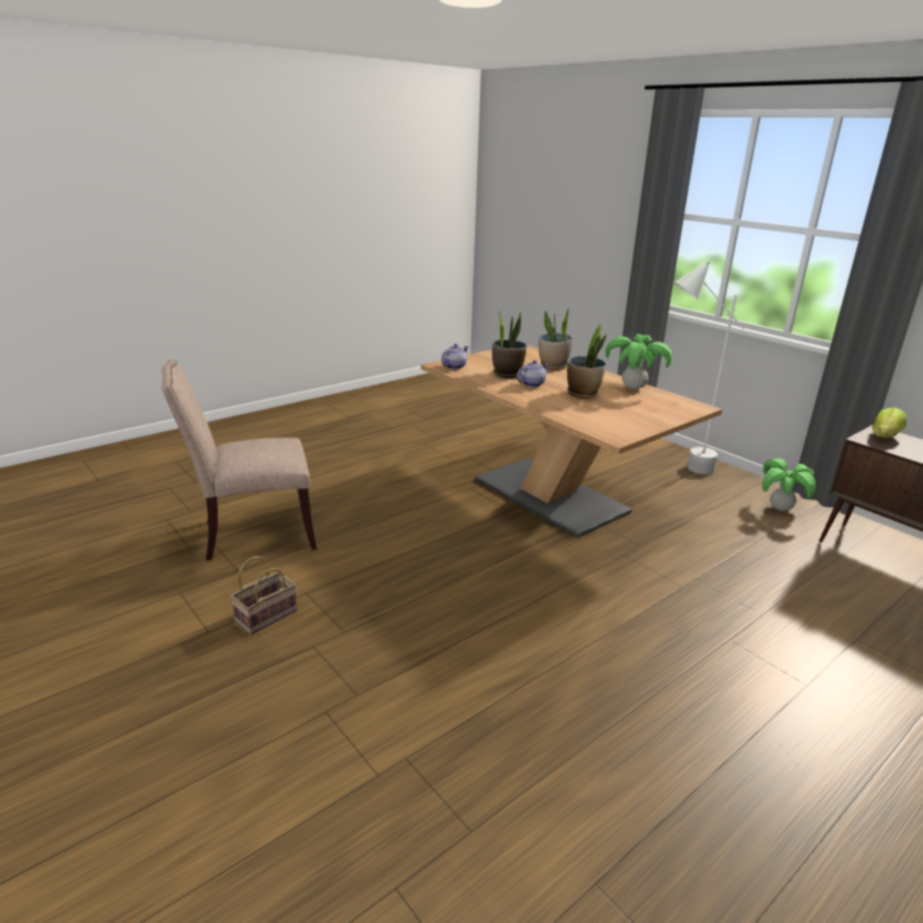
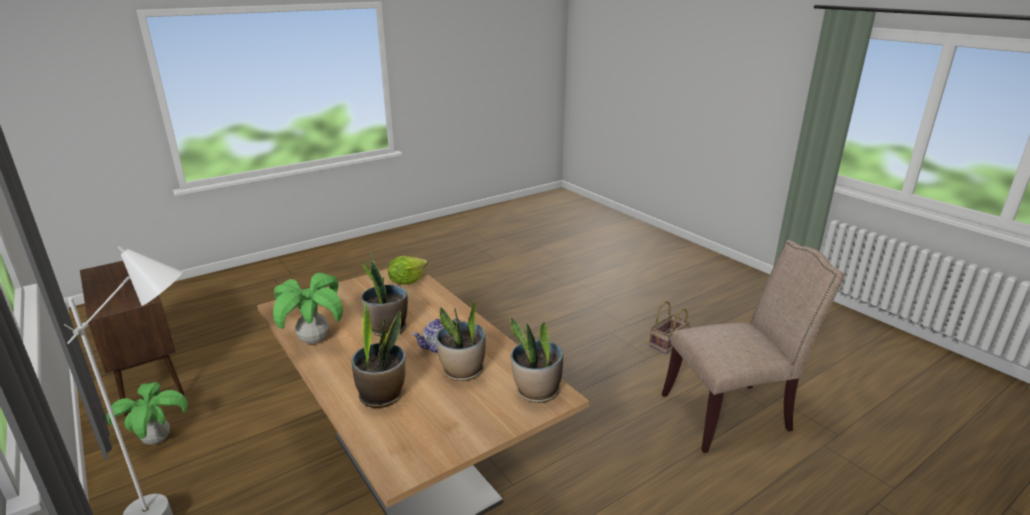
camera: 175 degrees left, 0 degrees up
teapot [441,344,469,369] -> potted plant [510,318,563,403]
lettuce [872,408,907,438] -> lettuce moved to [388,256,428,285]

